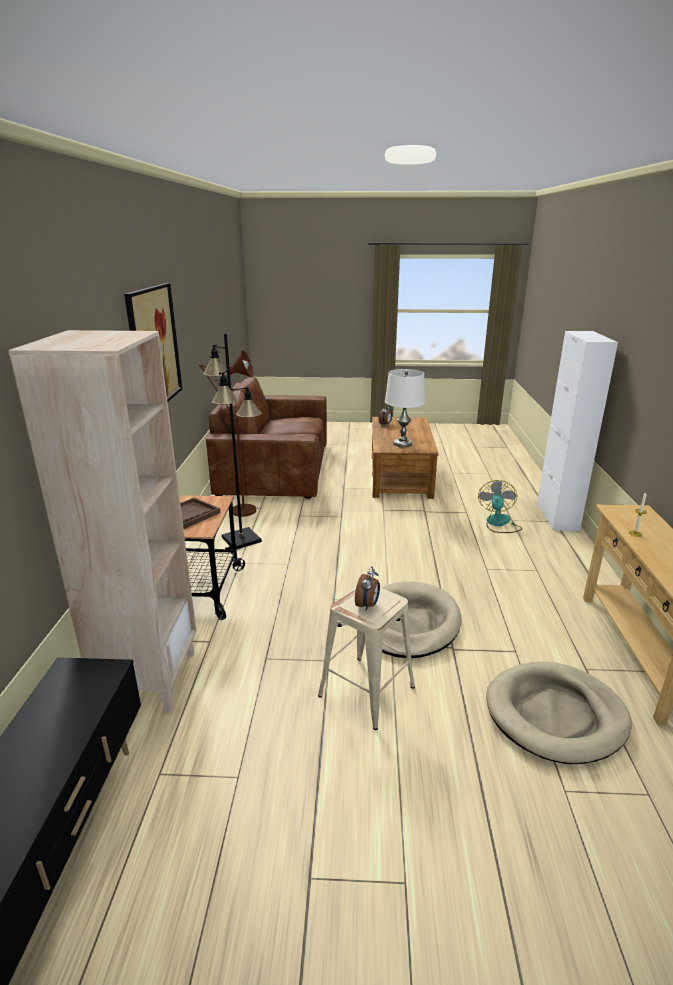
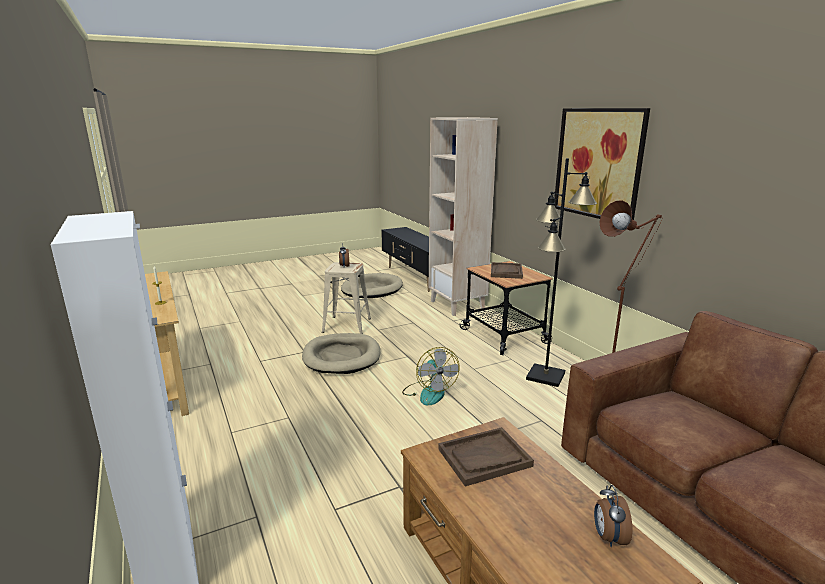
camera: 150 degrees right, 5 degrees down
white table lamp [385,369,425,447] -> brown tray [438,427,534,486]
fan [478,480,522,533] -> fan moved to [402,347,459,406]
beige dog bed [486,662,632,764] -> beige dog bed moved to [341,273,403,298]

